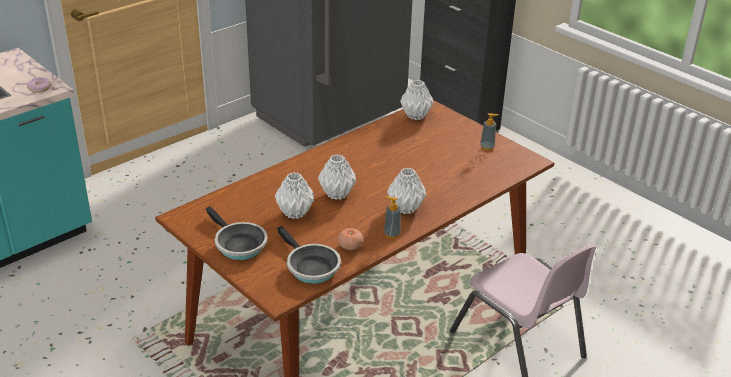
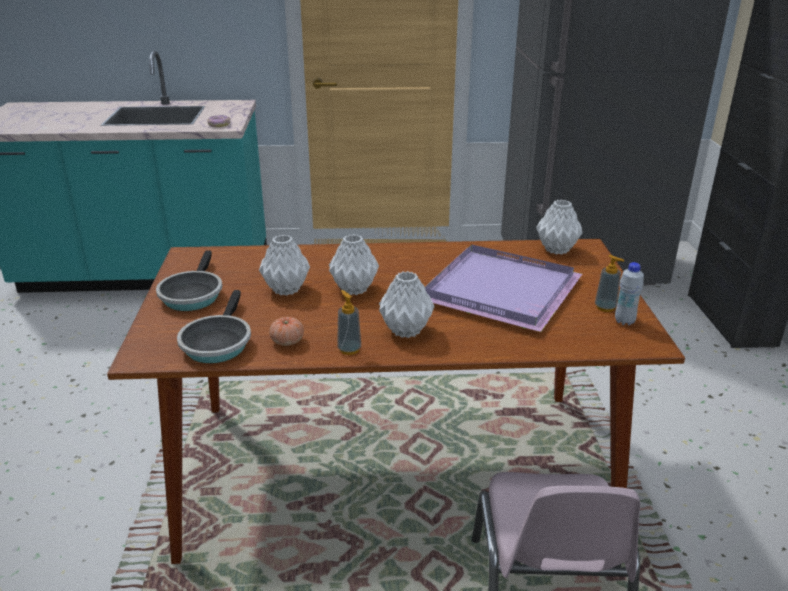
camera: 40 degrees right, 5 degrees down
none -> purple tray [425,244,582,332]
none -> white bottle [615,262,644,325]

